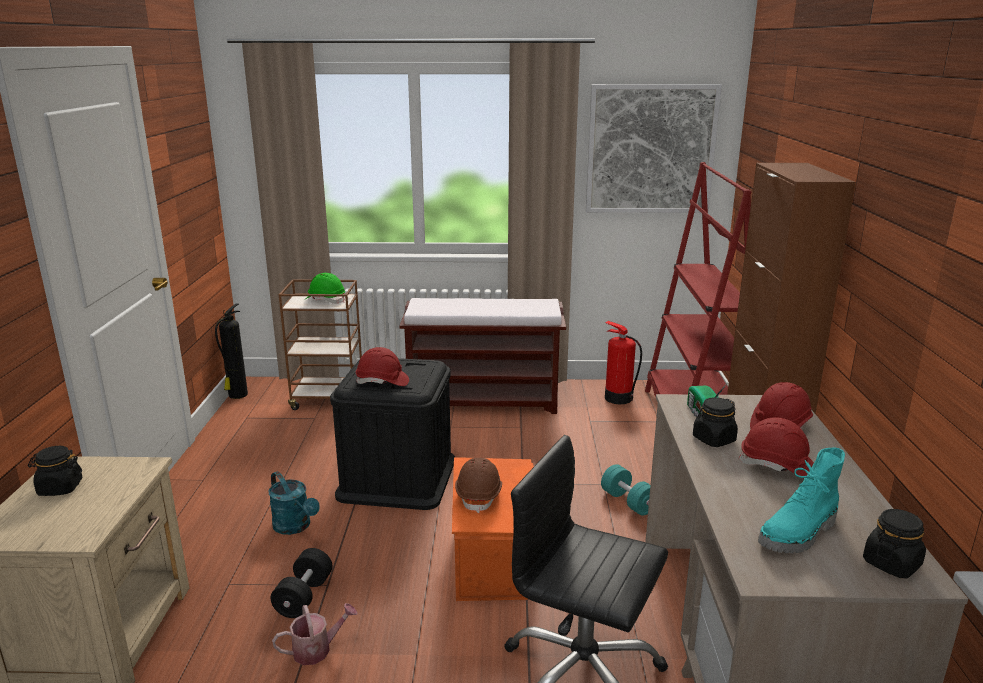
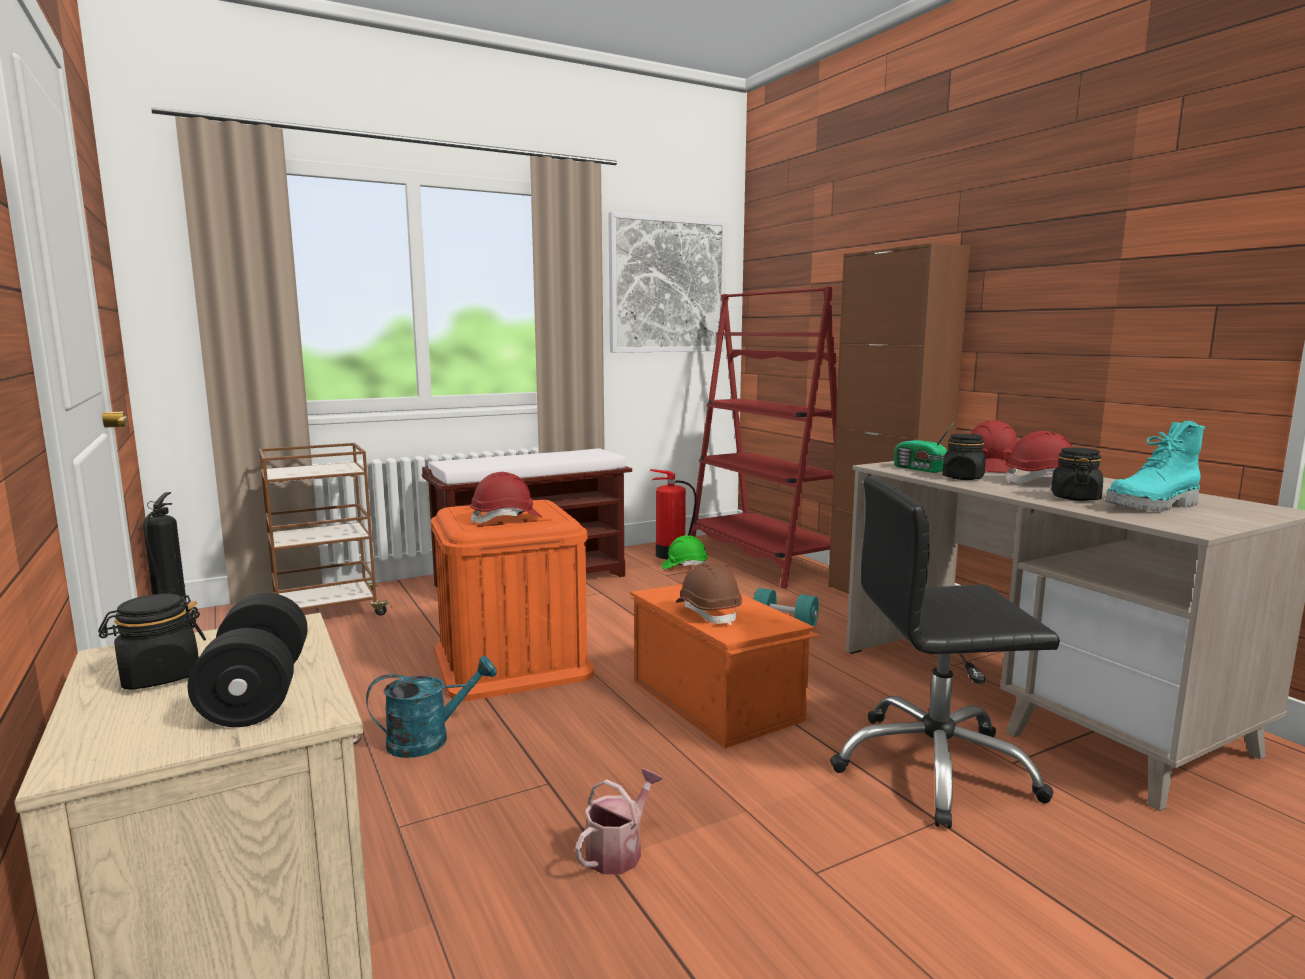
camera: 30 degrees left, 10 degrees down
turquoise watering can [268,471,320,535] -> turquoise watering can turned 45 degrees counterclockwise [366,656,497,758]
black dumbbell [270,548,333,618] -> black dumbbell moved to [188,593,308,727]
green hard hat [304,273,345,304] -> green hard hat moved to [661,535,708,569]
black storage box [330,358,455,510] -> orange storage box [431,500,594,701]
turquoise boot [758,448,845,553] -> turquoise boot turned 45 degrees clockwise [1105,421,1205,512]
black jar [863,509,926,579] -> black jar moved to [1051,447,1103,501]

